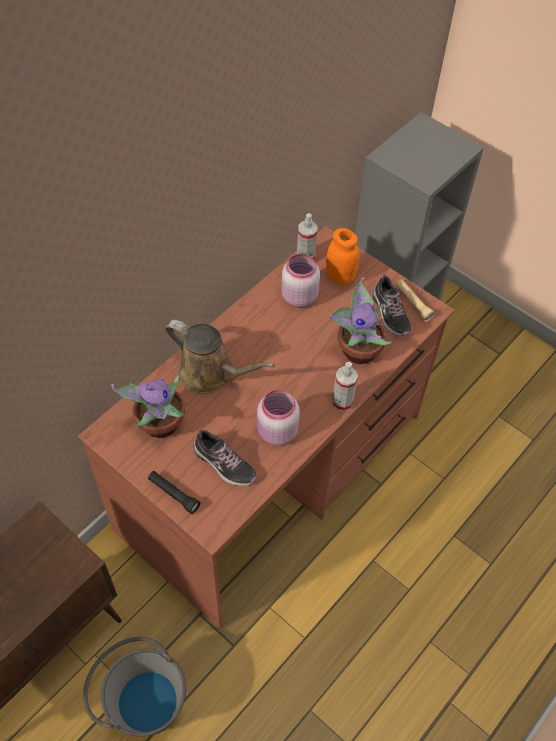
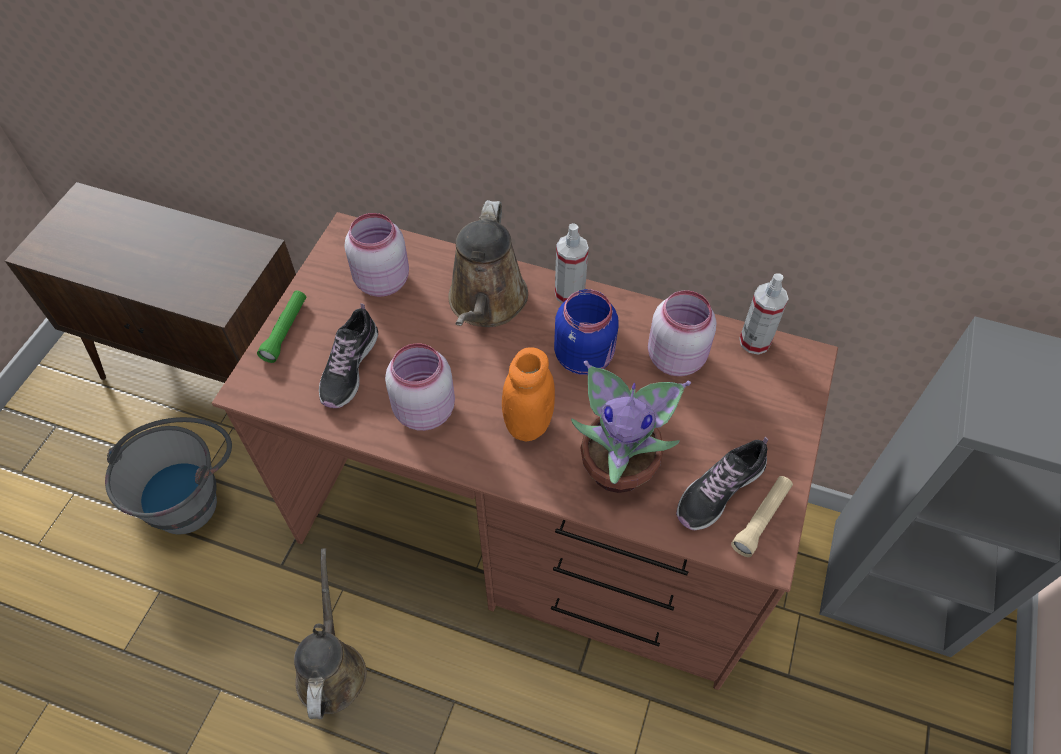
camera: 70 degrees right, 0 degrees up
potted plant [111,375,185,438] -> pink jar [345,213,409,297]
black flashlight [148,471,200,514] -> green flashlight [257,291,306,363]
orange jar [326,228,360,285] -> orange jar moved to [502,347,555,442]
spray bottle [332,362,358,411] -> spray bottle moved to [555,223,589,303]
none -> brown watering can [294,548,367,719]
none -> blue jar [554,289,619,375]

